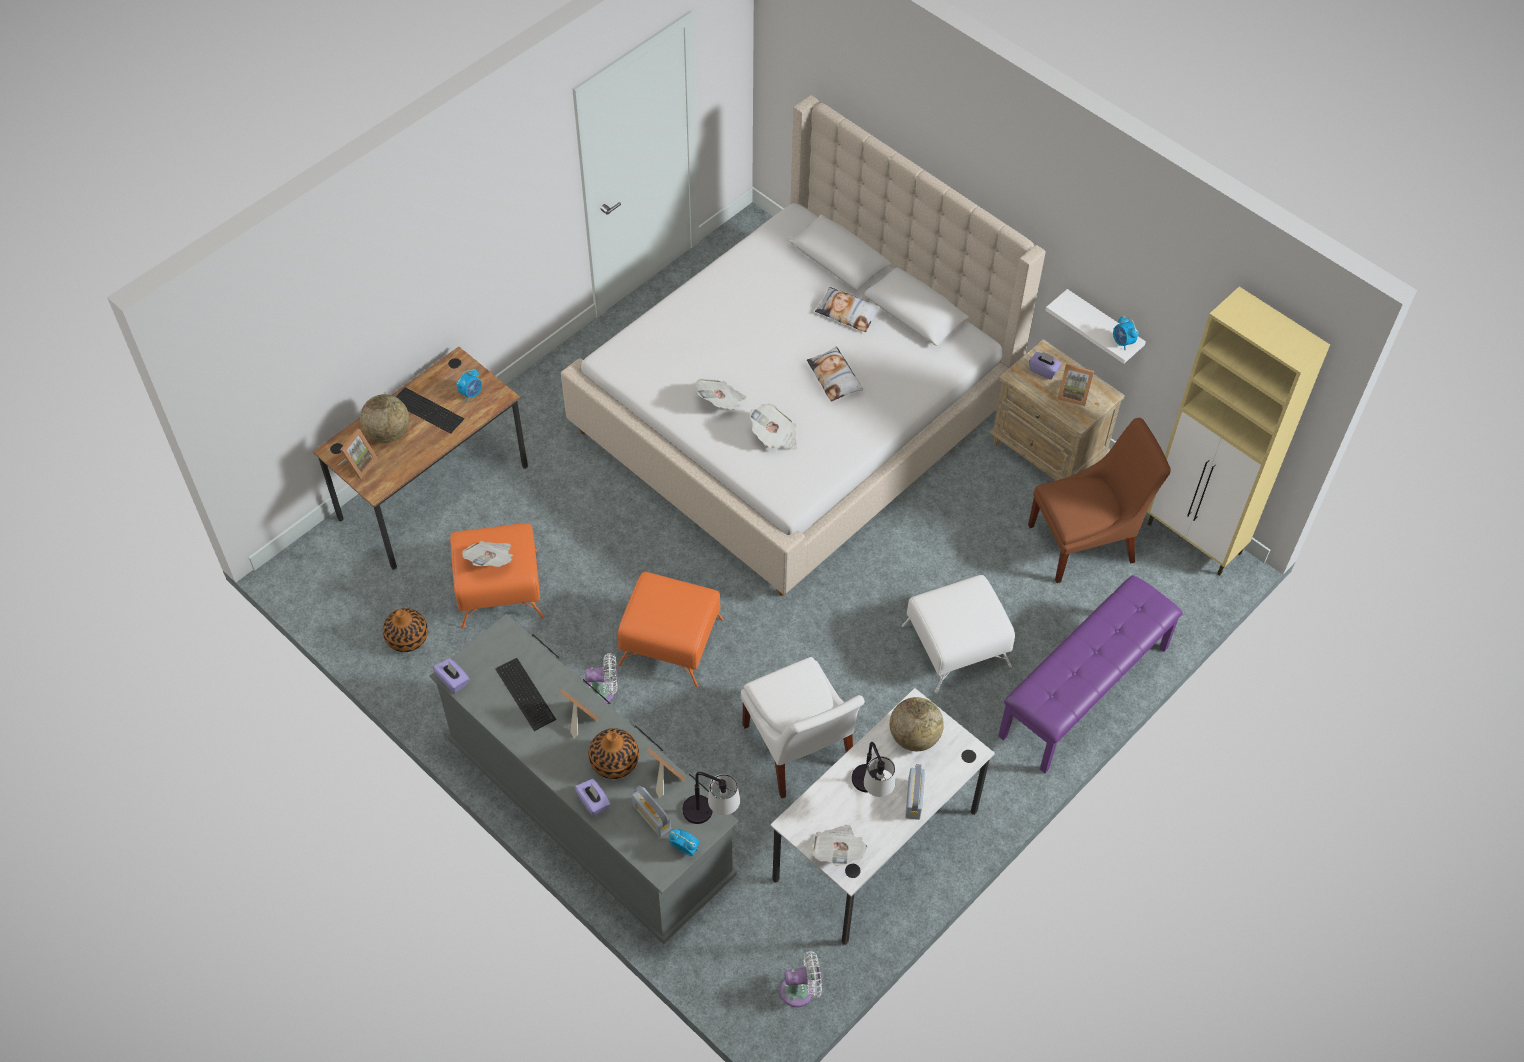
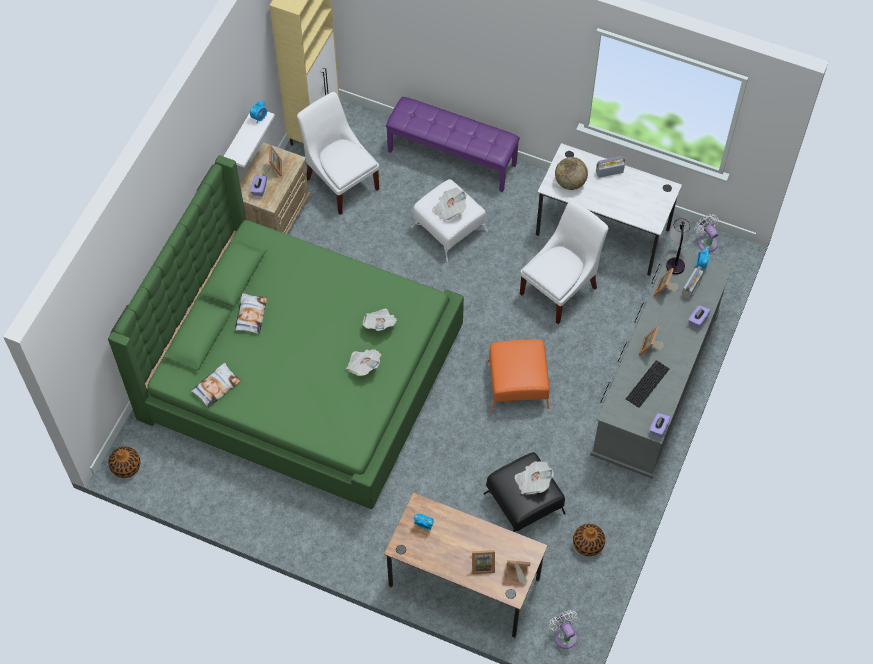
camera: 110 degrees left, 5 degrees up
globe [360,394,409,443] -> picture frame [472,550,495,574]
keyboard [396,387,464,434] -> none
orange ottoman [450,523,544,629] -> black ottoman [483,452,566,532]
beige bed [561,95,1046,596] -> green bed [108,155,464,509]
white fan [585,653,617,703] -> white fan moved to [549,610,577,649]
vase [588,728,639,779] -> vase moved to [108,446,140,478]
pillow [807,346,863,402] -> pillow moved to [191,363,241,408]
newspaper [811,825,868,866] -> newspaper moved to [432,187,467,222]
table lamp [852,742,895,797] -> none
brown chair [1028,418,1170,583] -> white chair [297,92,379,215]

